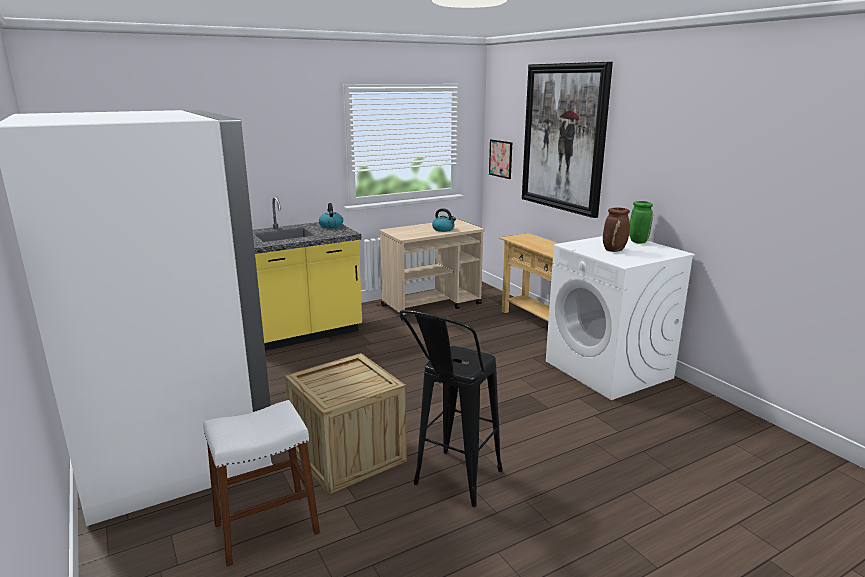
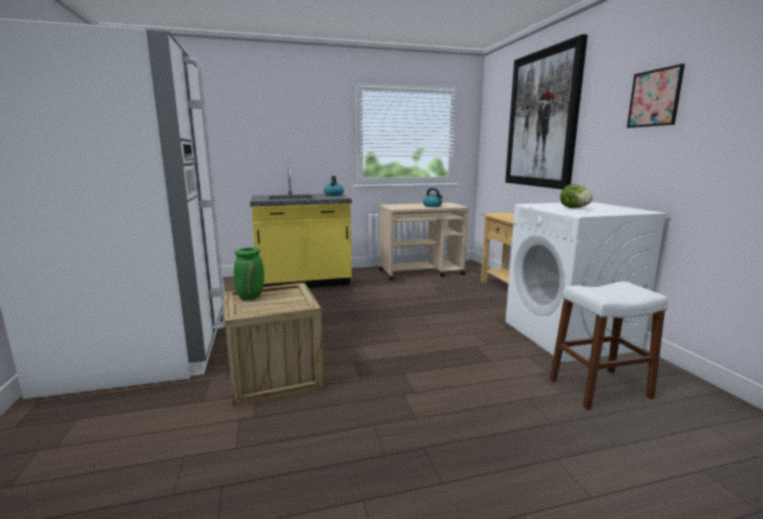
camera: 15 degrees right, 5 degrees down
white stool [203,400,320,567] -> white stool moved to [550,281,668,410]
black stool [400,310,503,507] -> none
picture [489,140,512,179] -> picture moved to [627,64,685,128]
brown vase [603,208,630,252] -> lettuce [560,184,593,208]
green vase [629,201,653,244] -> green vase moved to [234,247,264,300]

